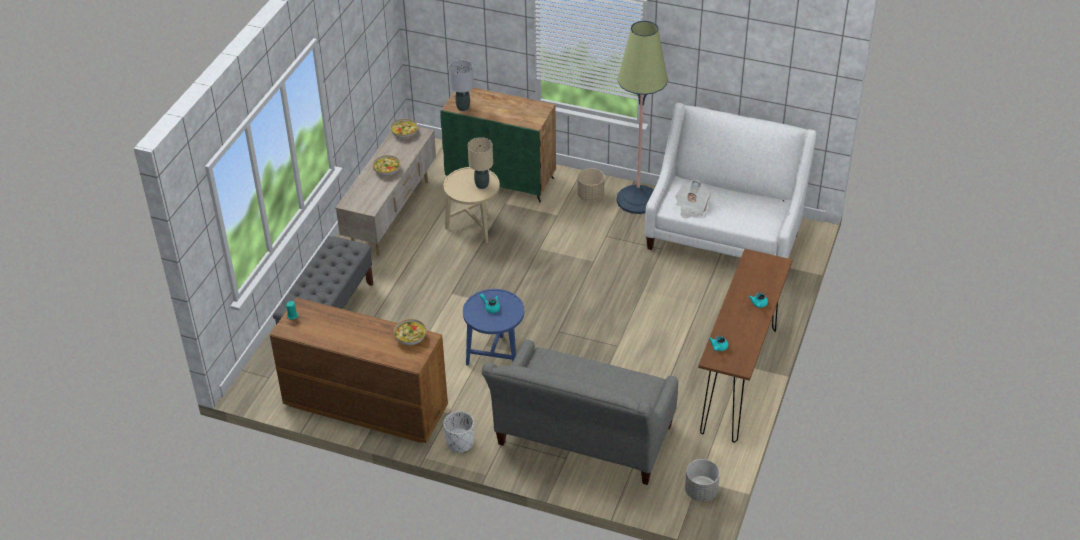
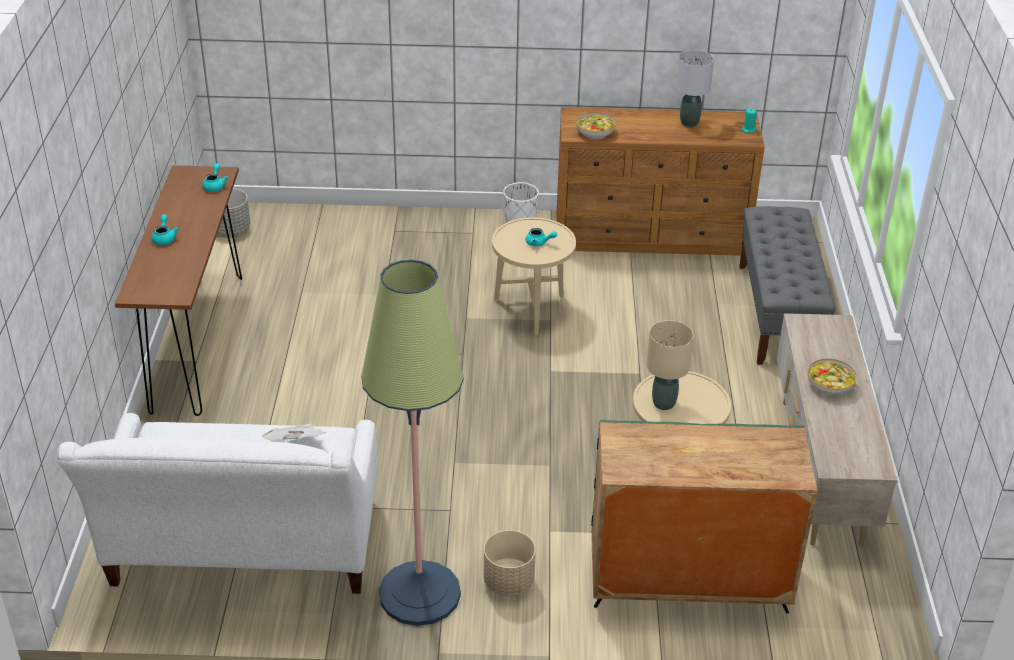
camera: 160 degrees right, 5 degrees down
bowl [391,119,418,139] -> none
grey table lamp [449,60,474,111] -> grey table lamp moved to [676,50,714,127]
blue side table [463,289,524,365] -> beige side table [492,217,576,335]
grey sofa [482,340,678,485] -> none

